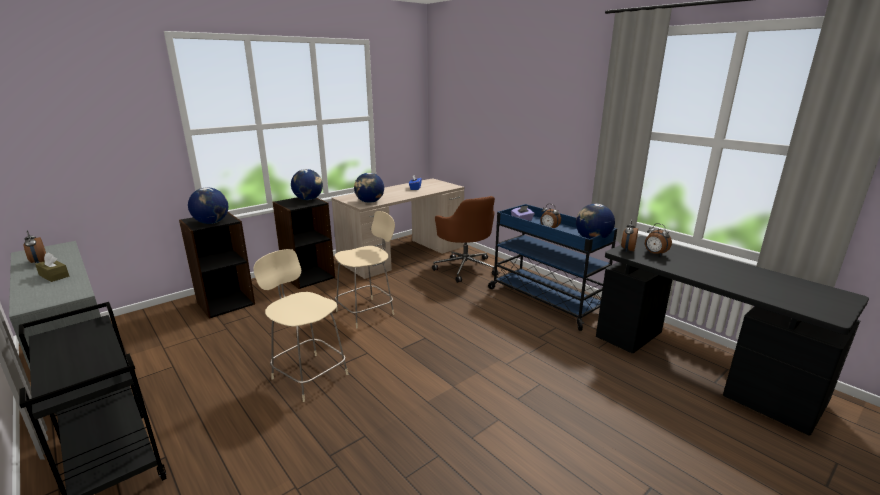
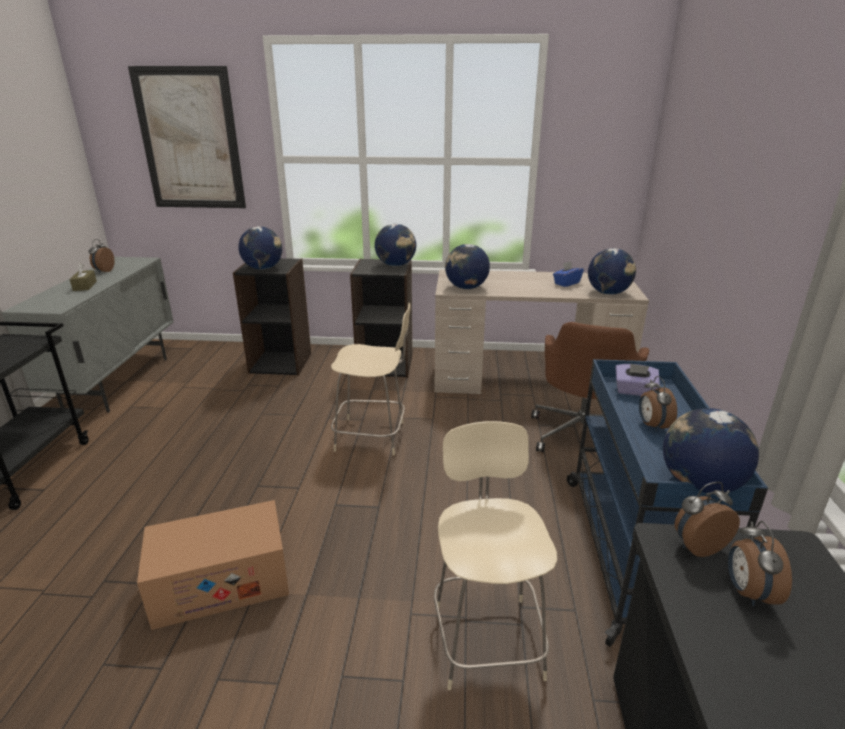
camera: 45 degrees right, 5 degrees up
beige chair [253,249,348,402] -> beige chair moved to [434,421,557,690]
none -> picture [128,66,246,208]
none -> cardboard box [137,500,289,630]
none -> globe [588,248,636,295]

